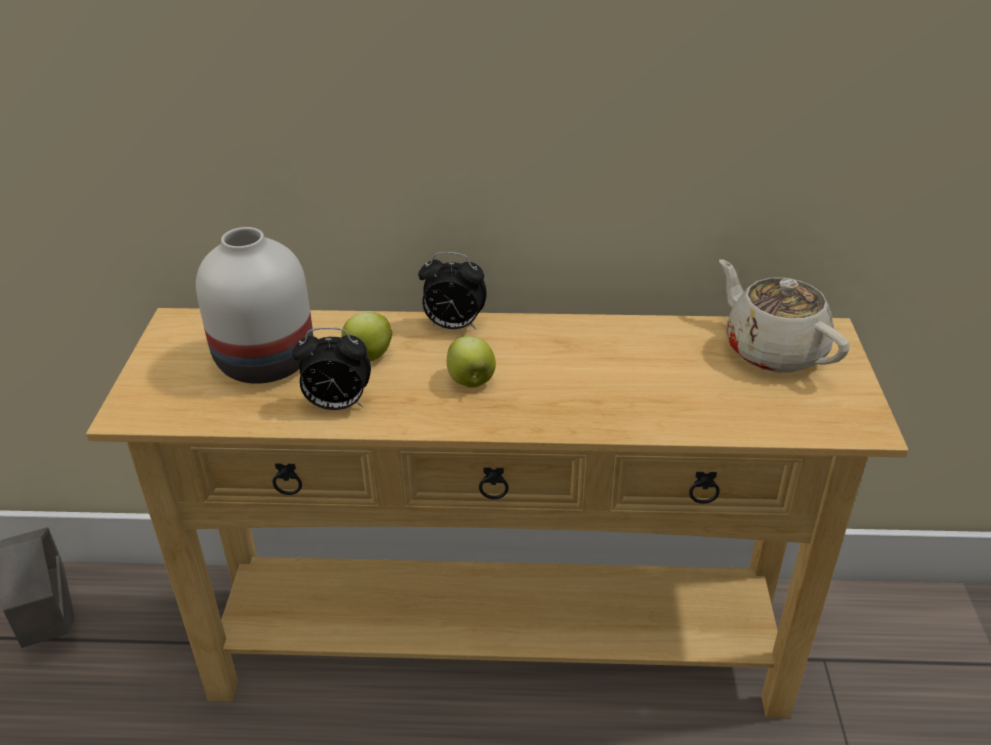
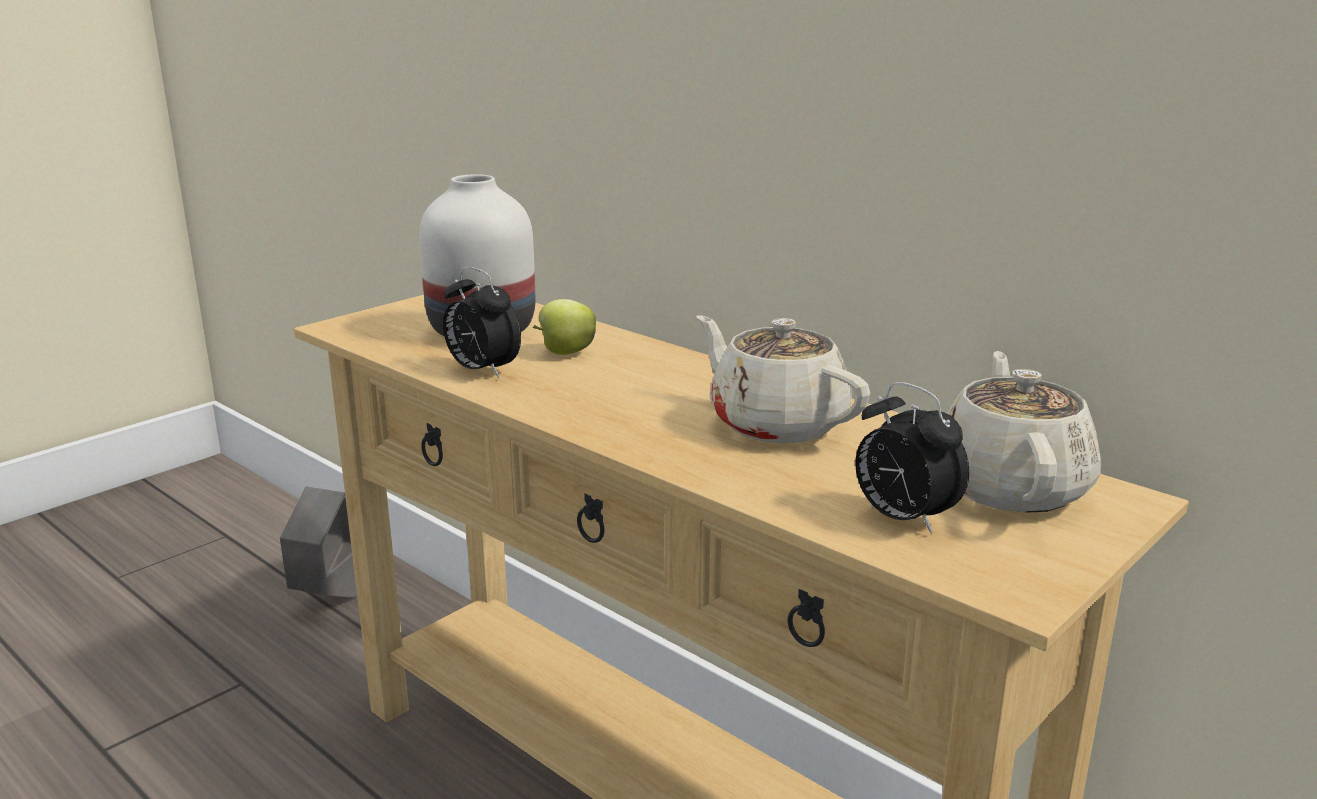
camera: 40 degrees right, 15 degrees down
alarm clock [418,252,487,330] -> alarm clock moved to [856,382,969,535]
apple [447,336,496,388] -> none
none -> beige teapot [696,315,870,443]

